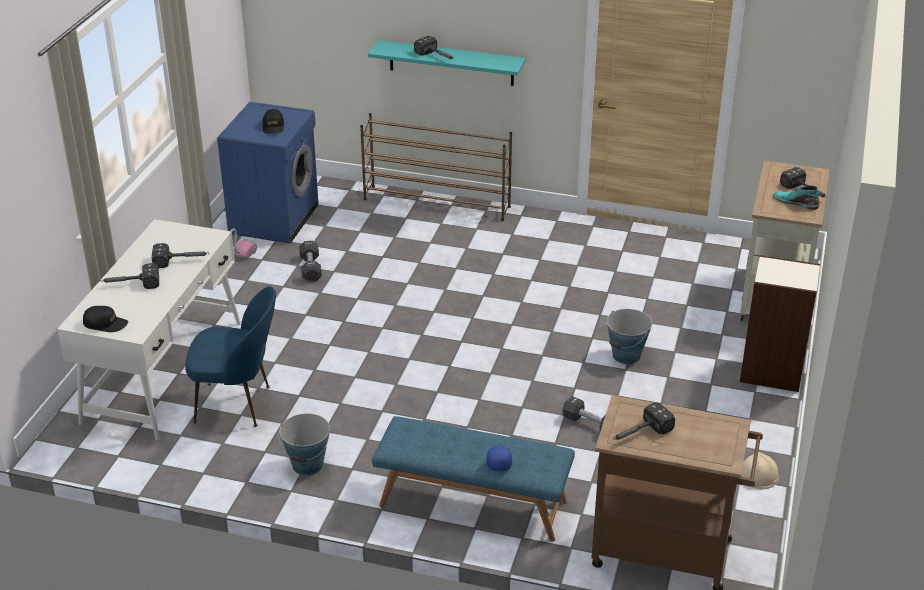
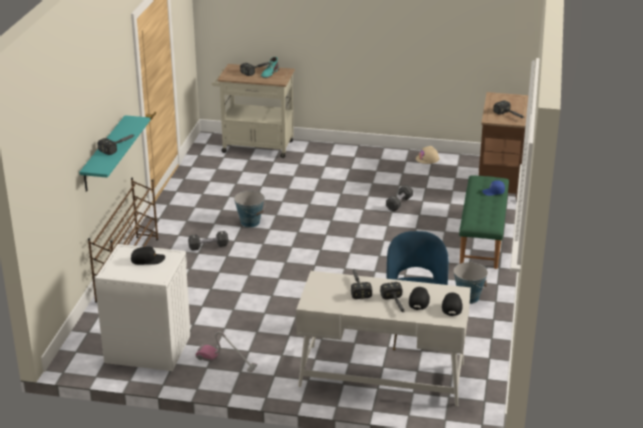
camera: 95 degrees left, 5 degrees down
blue washing machine [217,102,319,244] -> white washing machine [95,244,191,371]
black dumbbell [299,241,322,282] -> black dumbbell moved to [188,231,229,251]
blue bench [372,416,575,542] -> green bench [459,175,509,269]
bucket [605,309,652,364] -> bucket moved to [234,191,265,228]
bookcase [740,255,820,392] -> none
none -> black cap [409,287,430,310]

